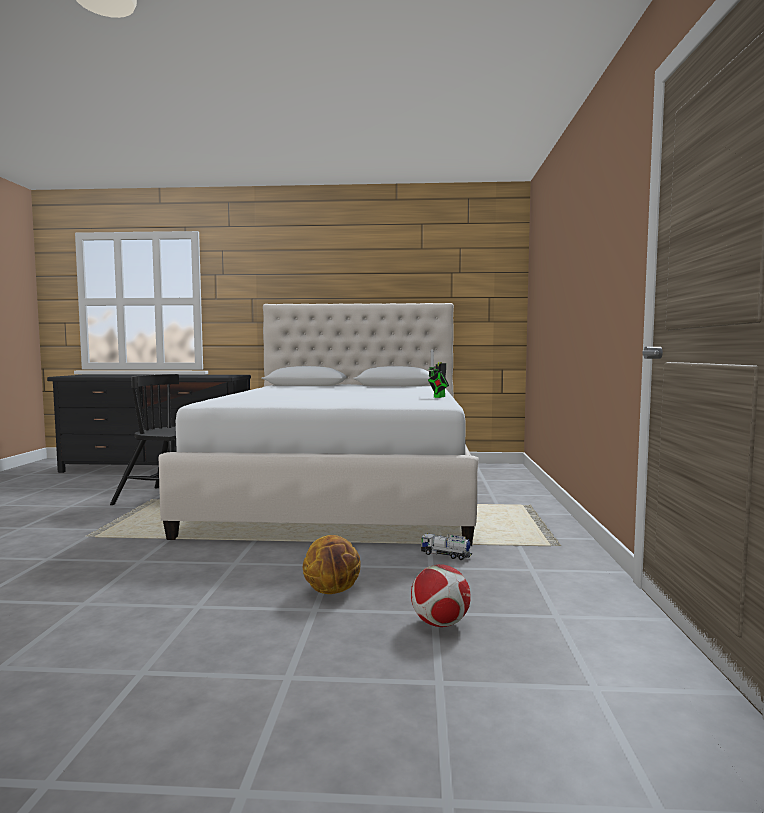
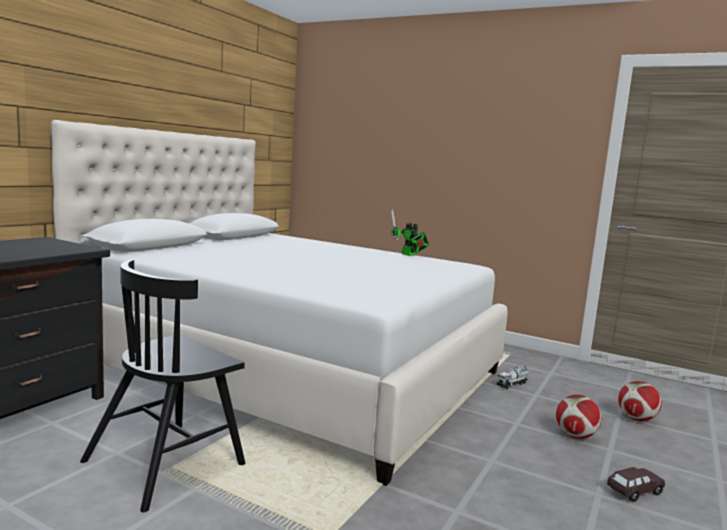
camera: 65 degrees left, 5 degrees up
basketball [303,535,361,594] -> football [556,394,601,439]
none -> brown toy car [607,467,665,502]

